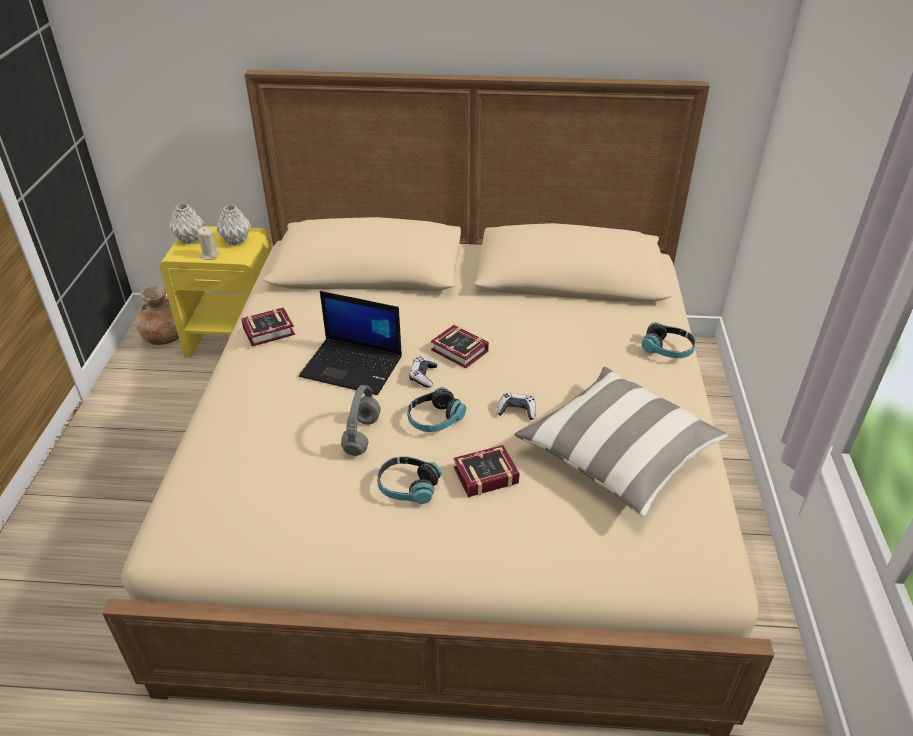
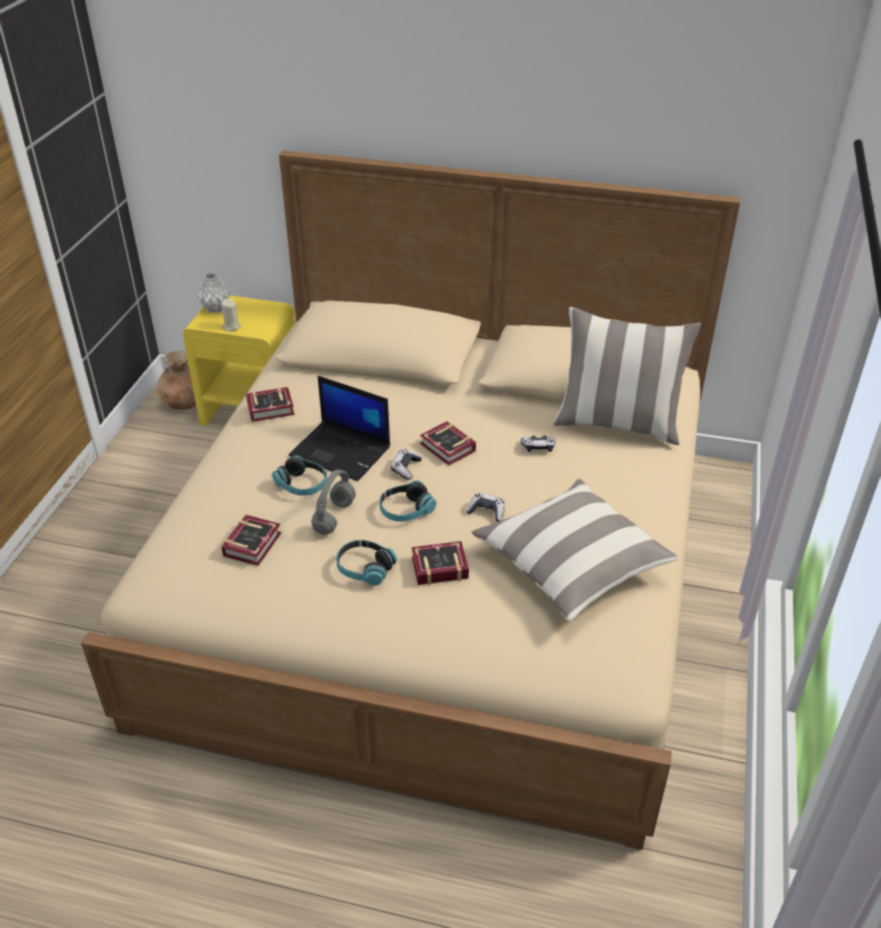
camera: 10 degrees right, 0 degrees up
grey vase [216,205,251,245] -> none
headphones [642,322,696,358] -> headphones moved to [272,455,327,496]
none -> book [222,515,281,566]
none -> game controller [521,435,556,452]
none -> pillow [553,307,701,445]

